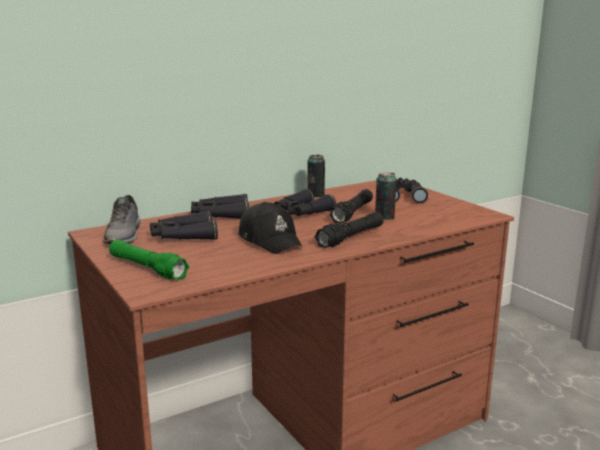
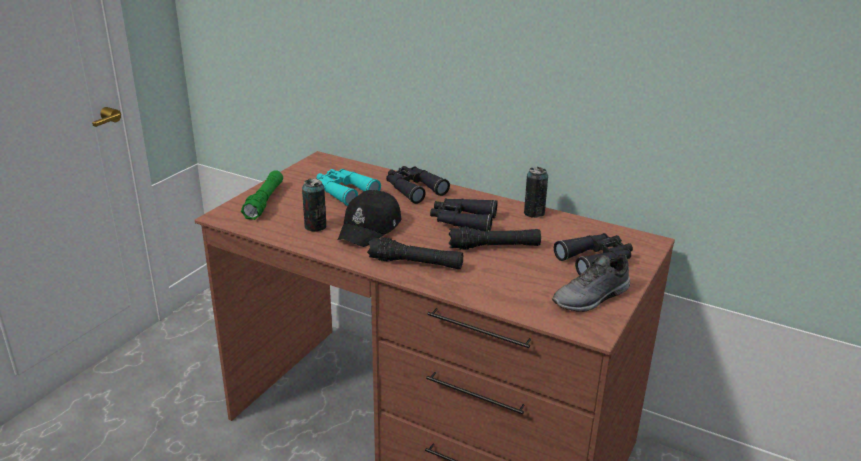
camera: 60 degrees right, 10 degrees up
grey shoe [103,195,141,244] -> grey shoe moved to [552,254,630,312]
black binoculars [150,211,218,240] -> turquoise binoculars [317,169,381,206]
can [375,172,397,220] -> can moved to [302,178,326,232]

